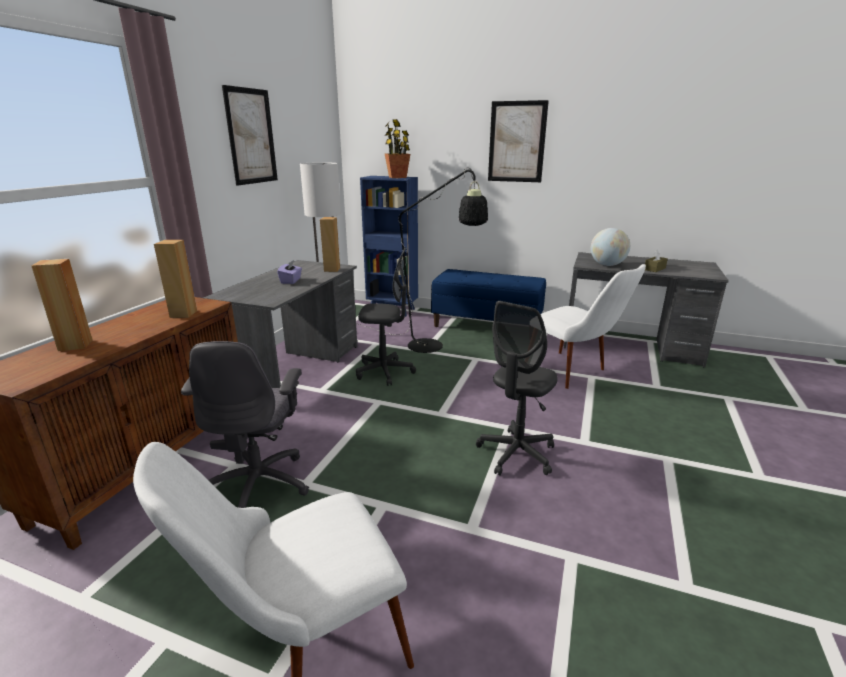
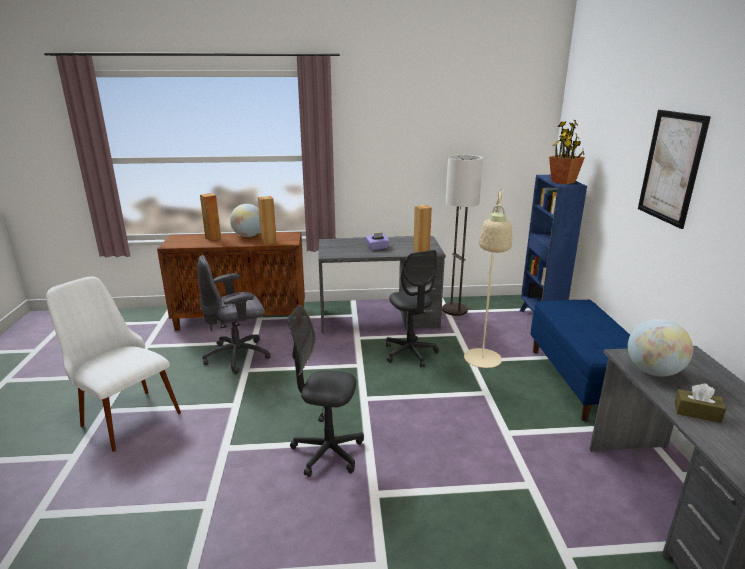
camera: 65 degrees right, 0 degrees up
picture [222,85,278,186] -> none
black floor lamp [358,168,488,353] -> beige floor lamp [464,189,512,368]
white chair [541,264,646,389] -> none
none -> globe [230,204,261,237]

